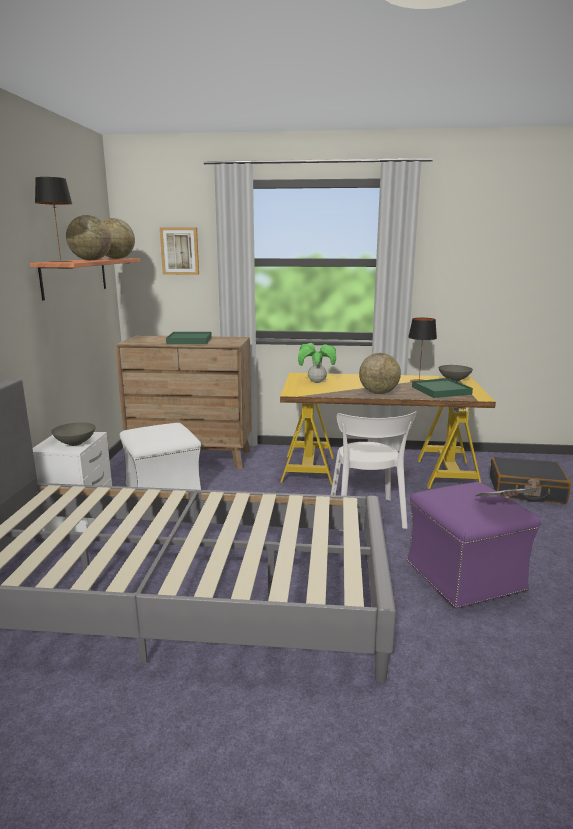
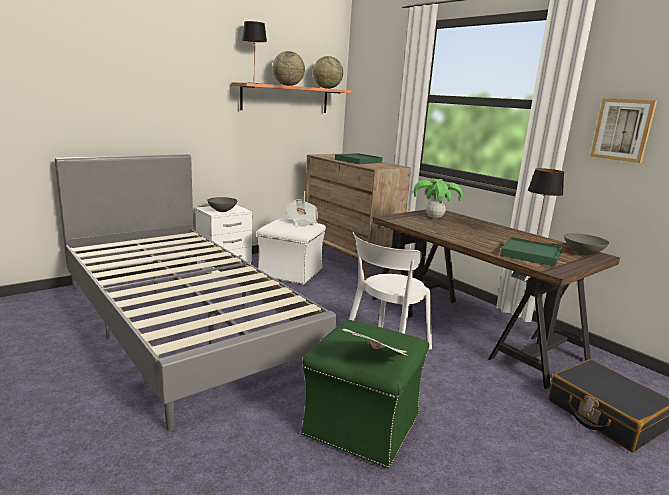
camera: 45 degrees right, 0 degrees up
picture [160,228,199,275] -> picture moved to [590,98,657,163]
yellow desk [280,373,496,489] -> brown desk [372,209,620,389]
globe [359,353,401,394] -> none
purple ottoman [407,482,541,609] -> green ottoman [301,320,429,469]
none -> newspaper [286,199,318,227]

